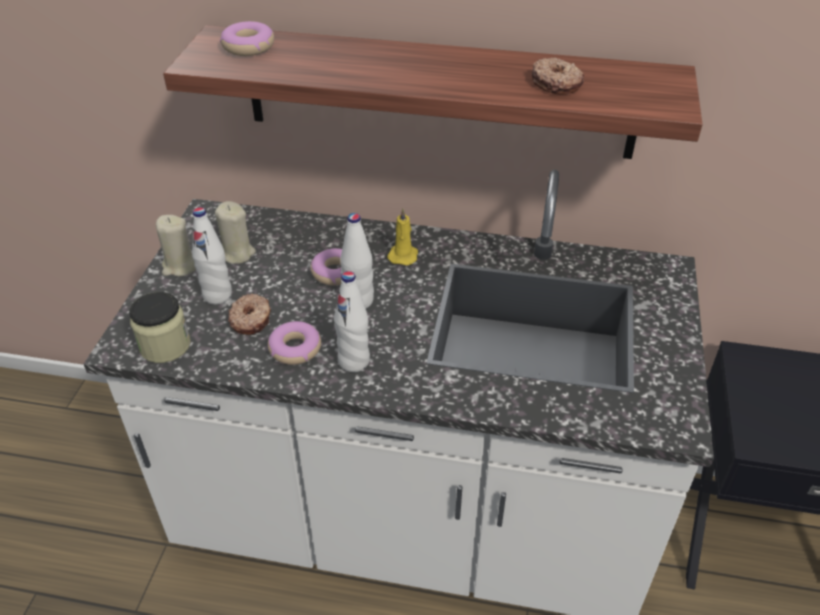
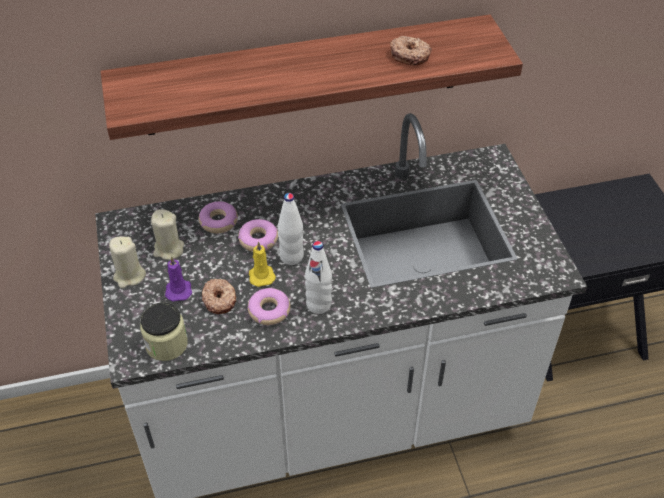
camera: 25 degrees left, 5 degrees up
white bottle [192,207,232,305] -> purple candle [165,256,192,301]
donut [220,21,274,56] -> donut moved to [199,201,238,233]
yellow candle [387,209,418,265] -> yellow candle moved to [249,241,276,287]

